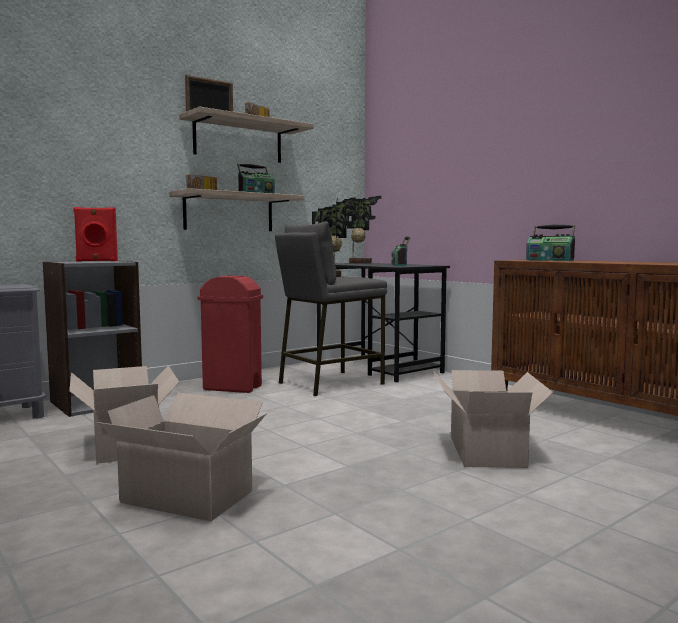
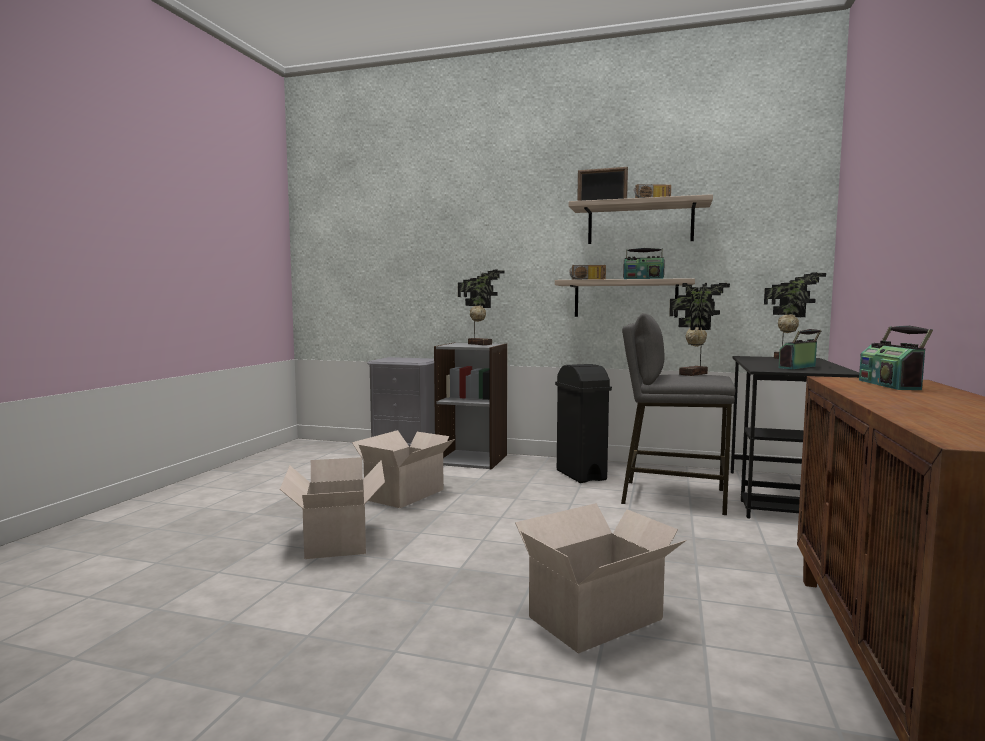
camera: 55 degrees right, 0 degrees up
red speaker [73,207,118,261] -> potted plant [458,269,504,345]
red trash can [198,276,263,393] -> black trash can [555,364,612,483]

